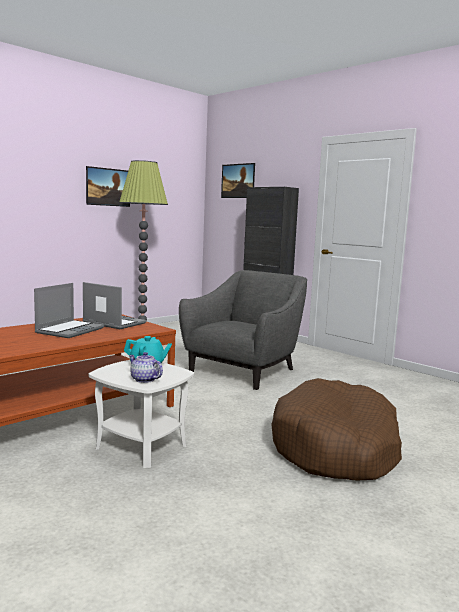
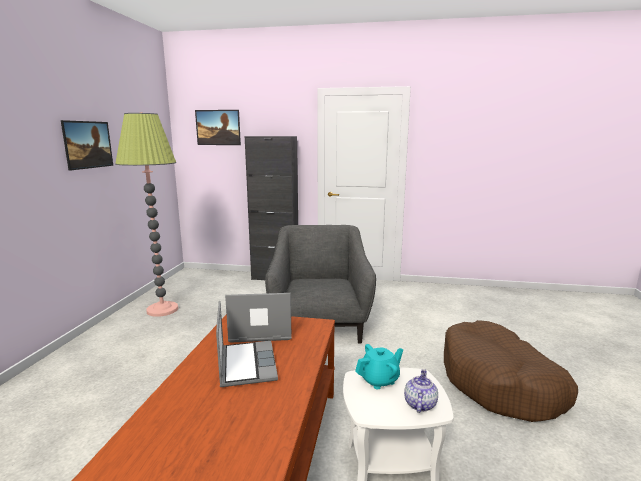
camera: 35 degrees left, 5 degrees up
teapot [129,352,163,383] -> teapot turned 105 degrees clockwise [404,369,438,413]

